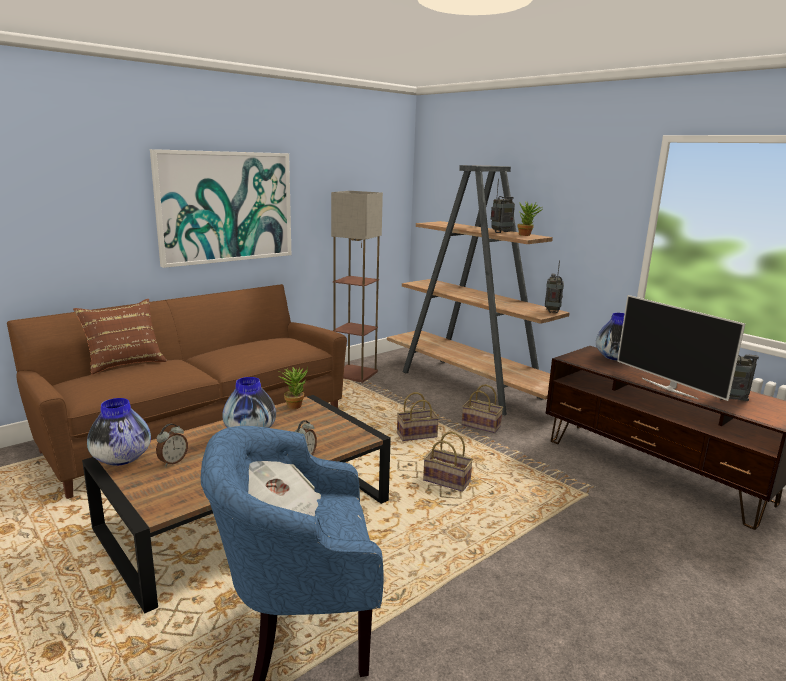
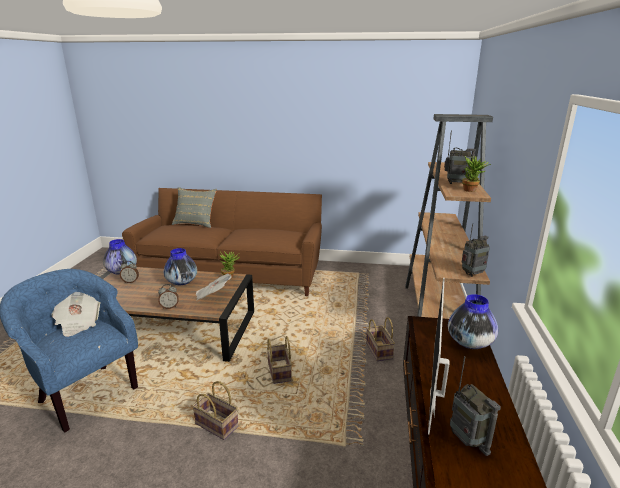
camera: 50 degrees right, 5 degrees up
brown pillow [73,299,167,375] -> grey pillow [172,187,217,228]
picture [150,149,291,268] -> none
floor lamp [331,191,383,383] -> none
basket [397,392,439,441] -> basket moved to [192,381,239,440]
none -> newspaper [196,273,232,301]

